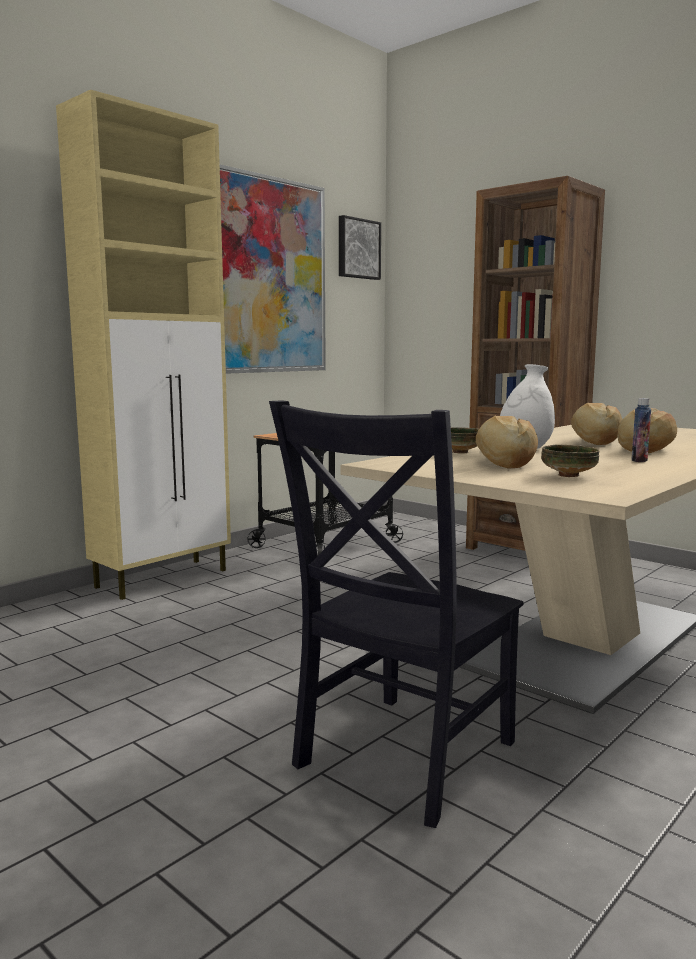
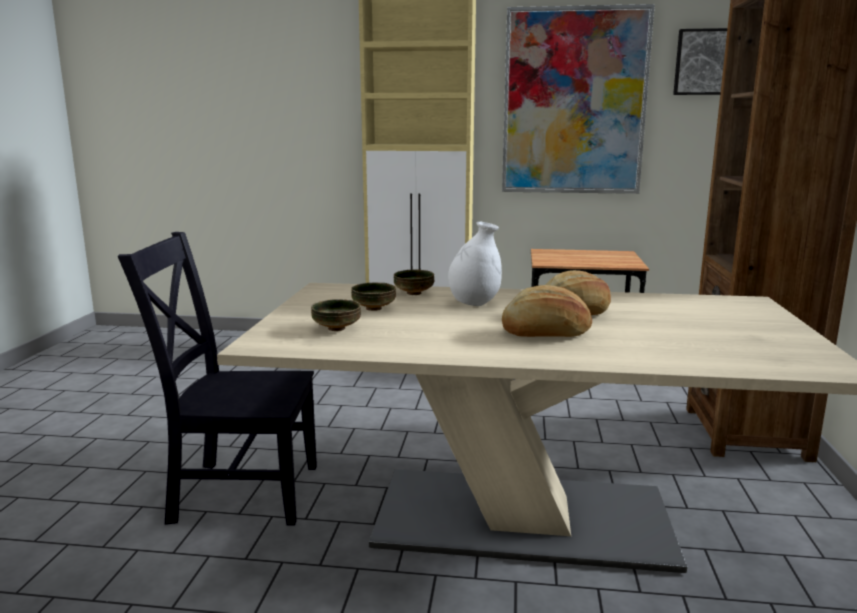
camera: 55 degrees right, 5 degrees up
bread [476,416,538,469] -> bowl [351,282,396,311]
bottle [631,398,651,462] -> none

